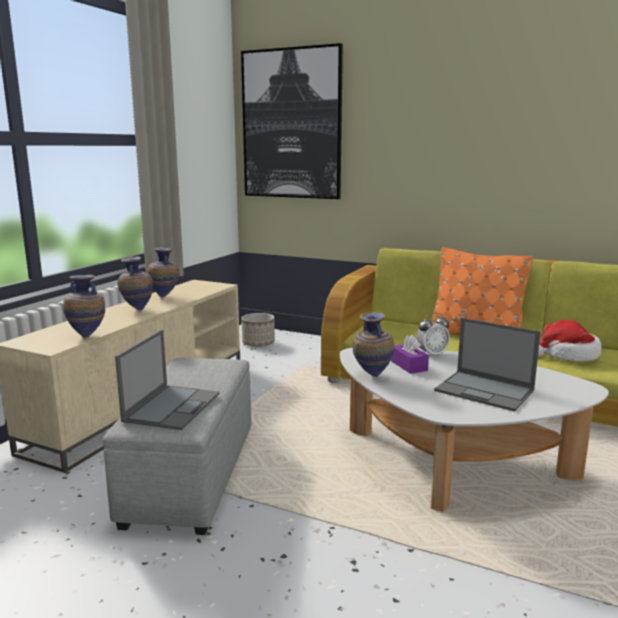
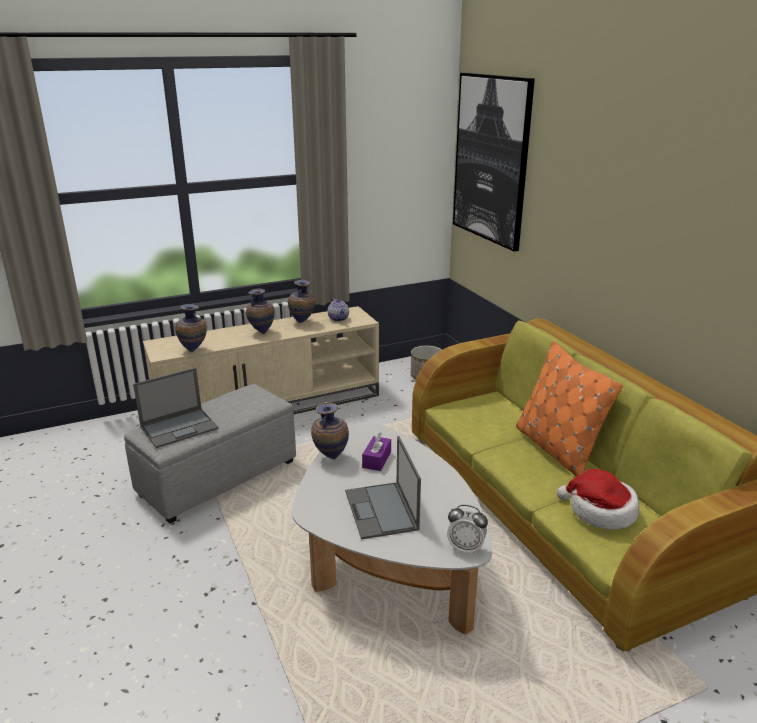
camera: 40 degrees right, 10 degrees up
alarm clock [416,313,450,355] -> alarm clock moved to [447,505,488,555]
none -> teapot [328,298,349,322]

